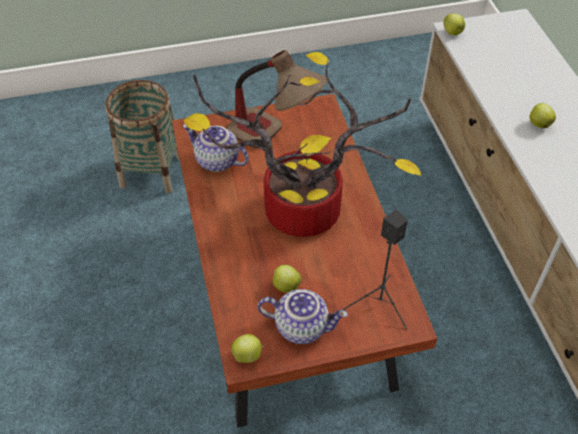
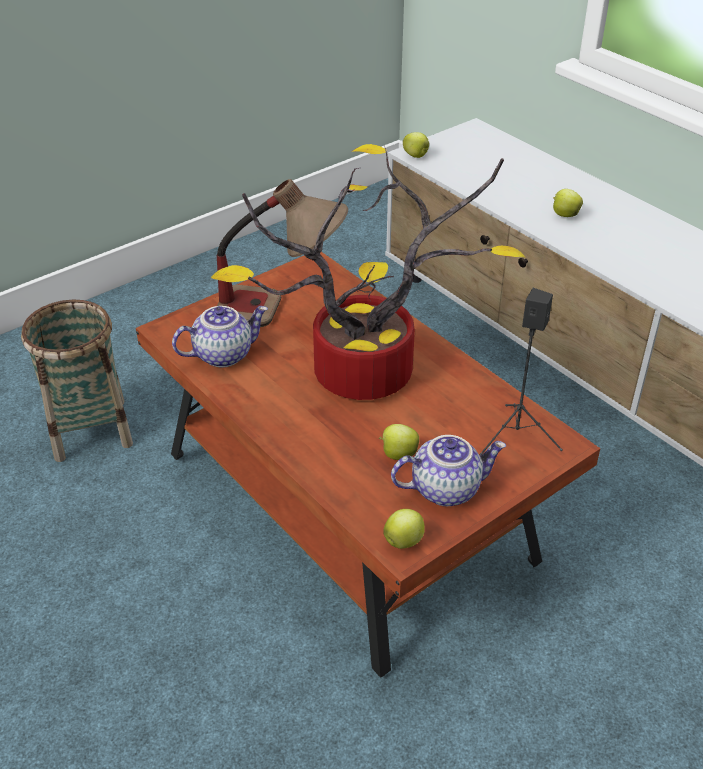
camera: 25 degrees left, 10 degrees down
teapot [183,124,249,172] -> teapot turned 150 degrees clockwise [172,306,268,368]

